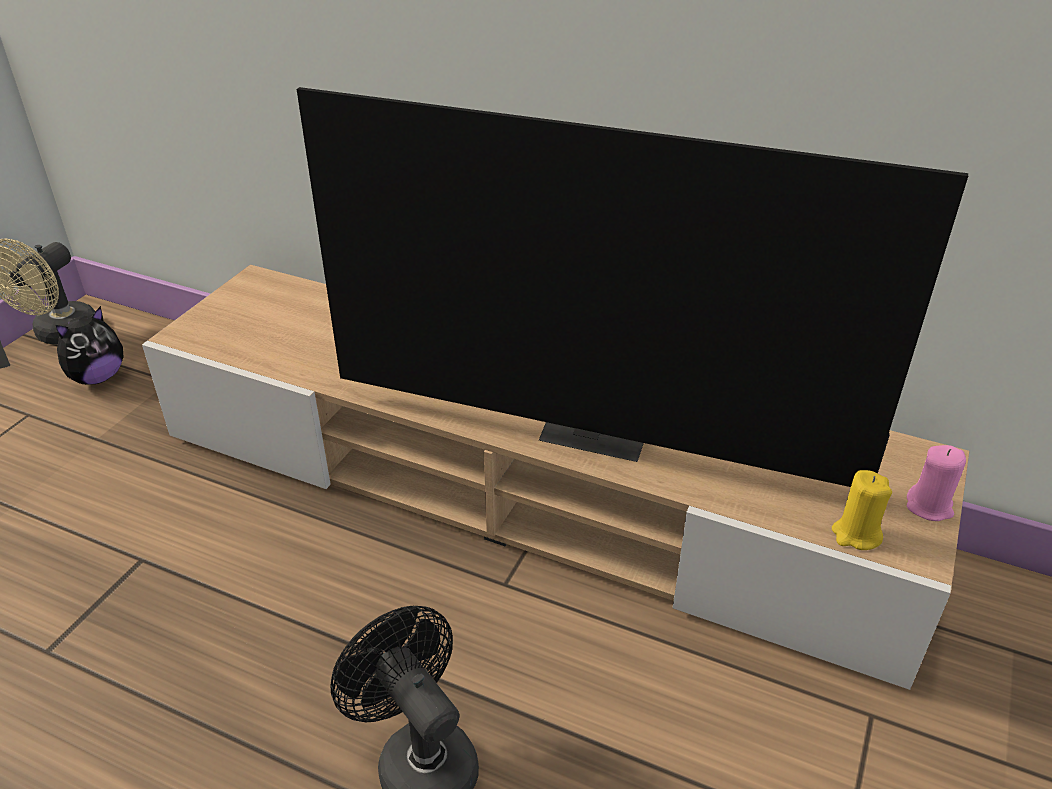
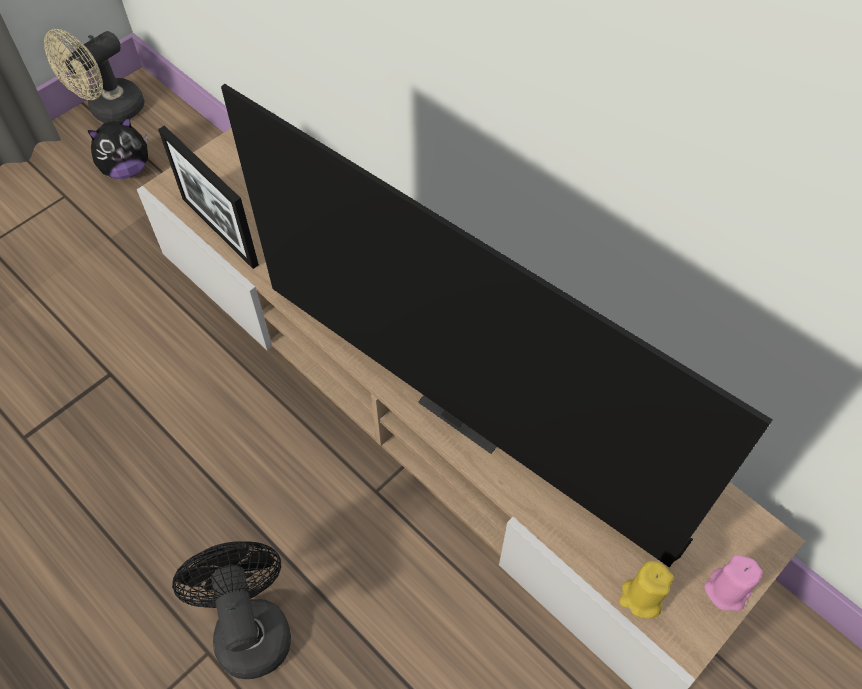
camera: 20 degrees right, 20 degrees up
none -> picture frame [158,125,259,269]

